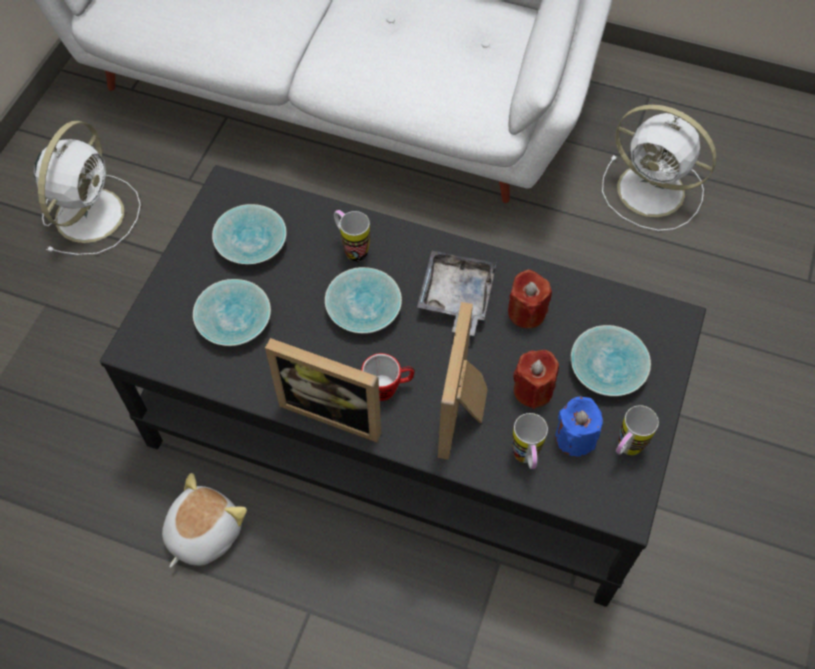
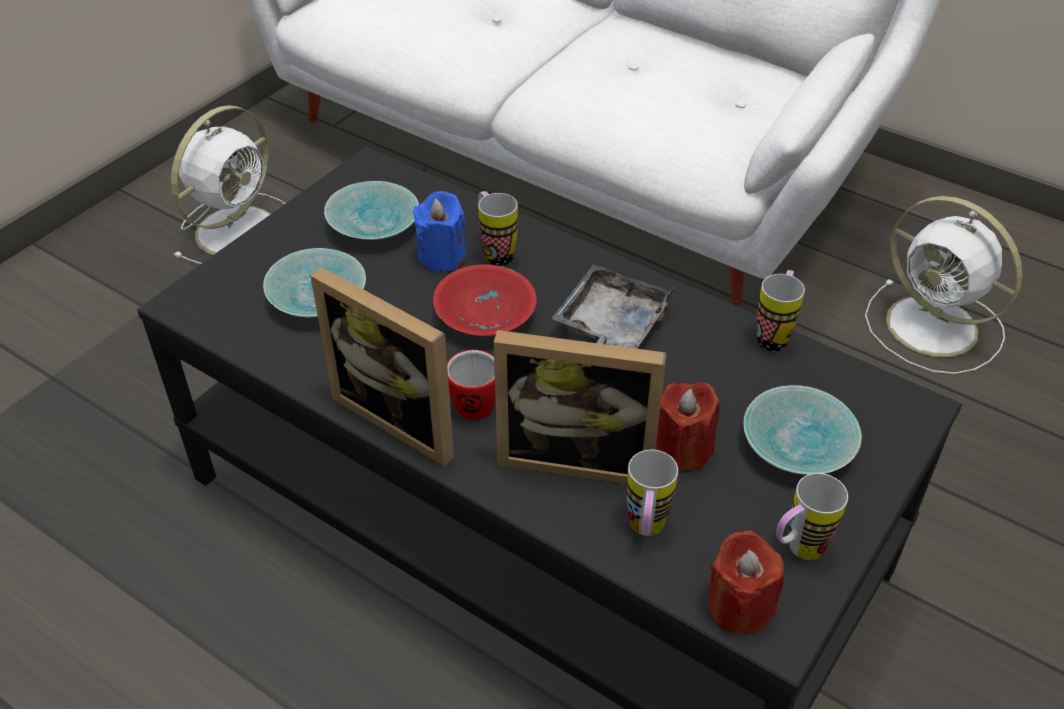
camera: 15 degrees right, 15 degrees down
plush toy [162,473,247,568] -> none
turquoise bowl [325,267,402,334] -> red bowl [433,264,536,336]
picture frame [438,302,488,460] -> picture frame turned 105 degrees counterclockwise [493,330,667,485]
red candle [508,269,552,329] -> red candle moved to [708,530,785,635]
blue candle [555,397,603,456] -> blue candle moved to [413,191,466,272]
none -> mug [757,270,805,352]

